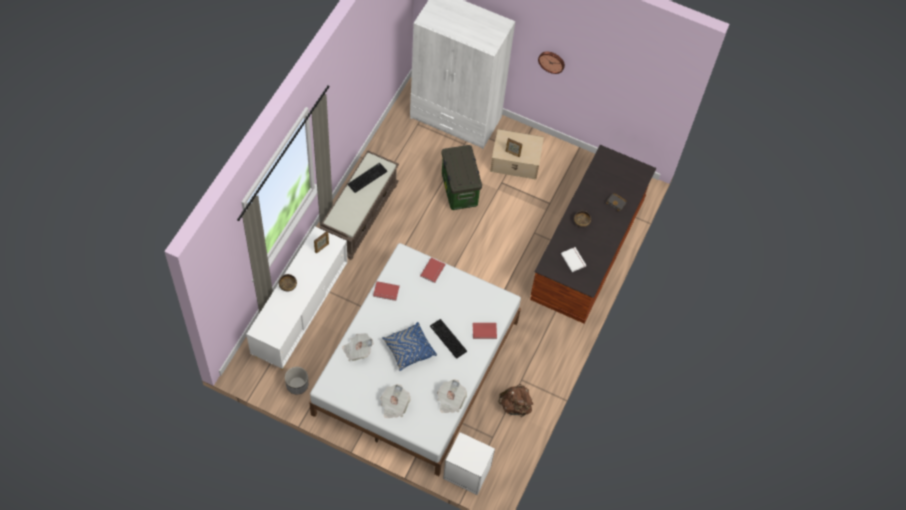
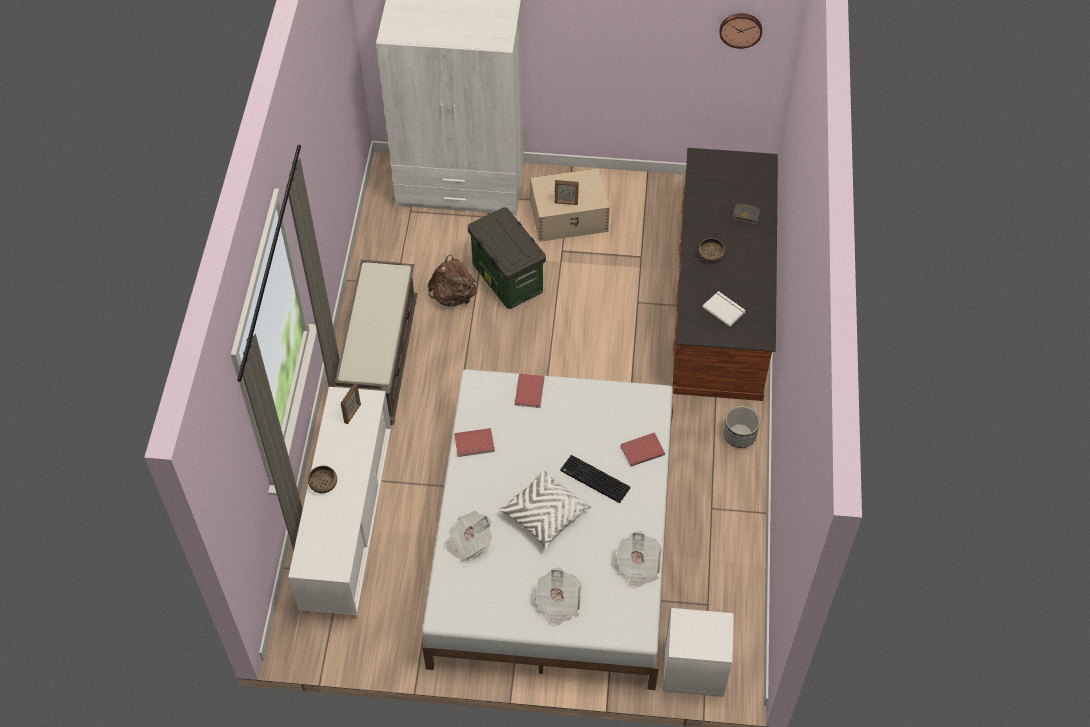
camera: 15 degrees left, 5 degrees down
planter [285,367,308,395] -> planter moved to [724,406,760,448]
keyboard [348,163,387,193] -> none
blue pillow [382,322,437,371] -> white pillow [499,470,591,549]
brown backpack [498,384,533,418] -> brown backpack moved to [427,255,477,306]
wall clock [538,51,565,74] -> wall clock moved to [720,13,762,49]

